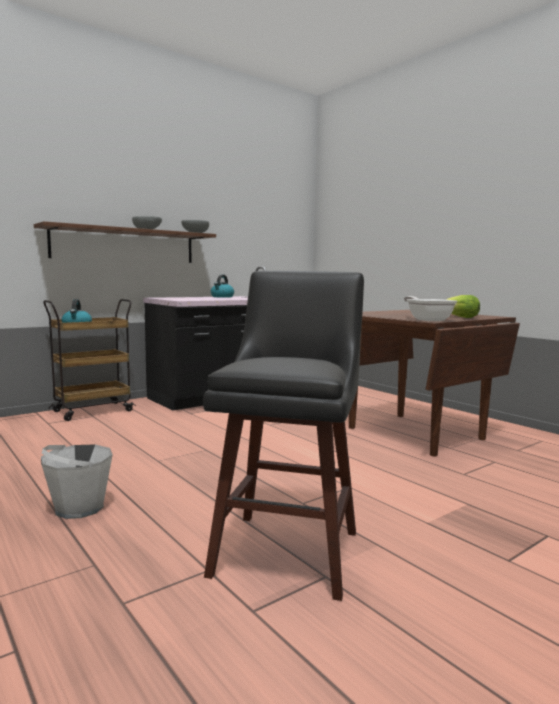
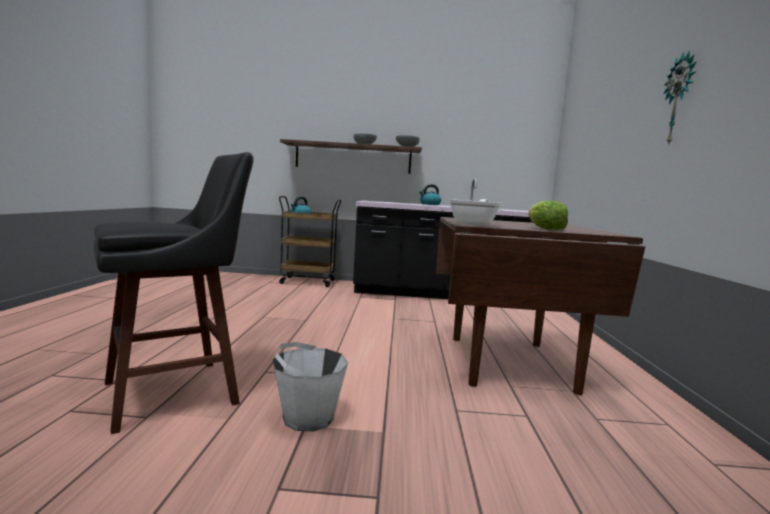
camera: 40 degrees right, 0 degrees up
white bucket [41,444,113,519] -> white bucket moved to [273,342,348,431]
none -> wall clock [664,51,697,146]

